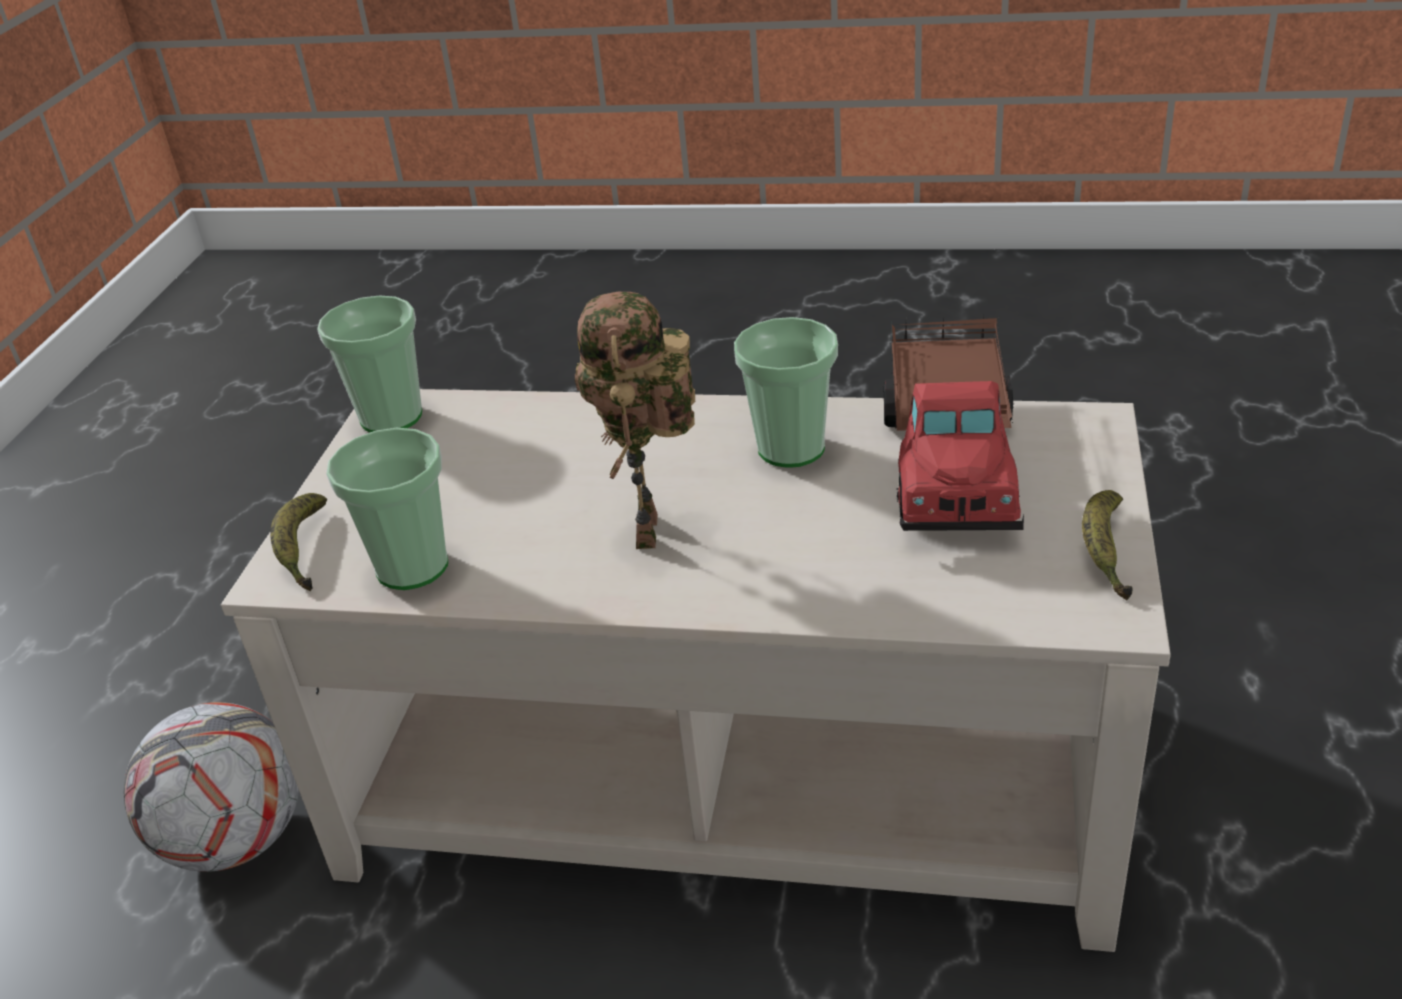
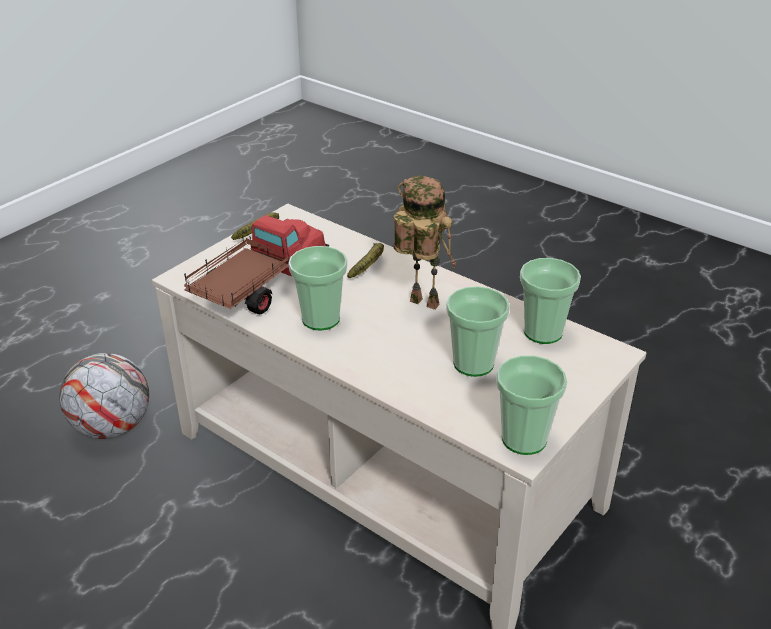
camera: 155 degrees left, 0 degrees up
football [124,702,299,872] -> football moved to [60,353,149,439]
banana [270,493,327,591] -> banana moved to [347,243,384,278]
toy robot [575,292,695,549] -> toy robot turned 90 degrees counterclockwise [394,176,457,310]
none -> cup [446,286,510,377]

